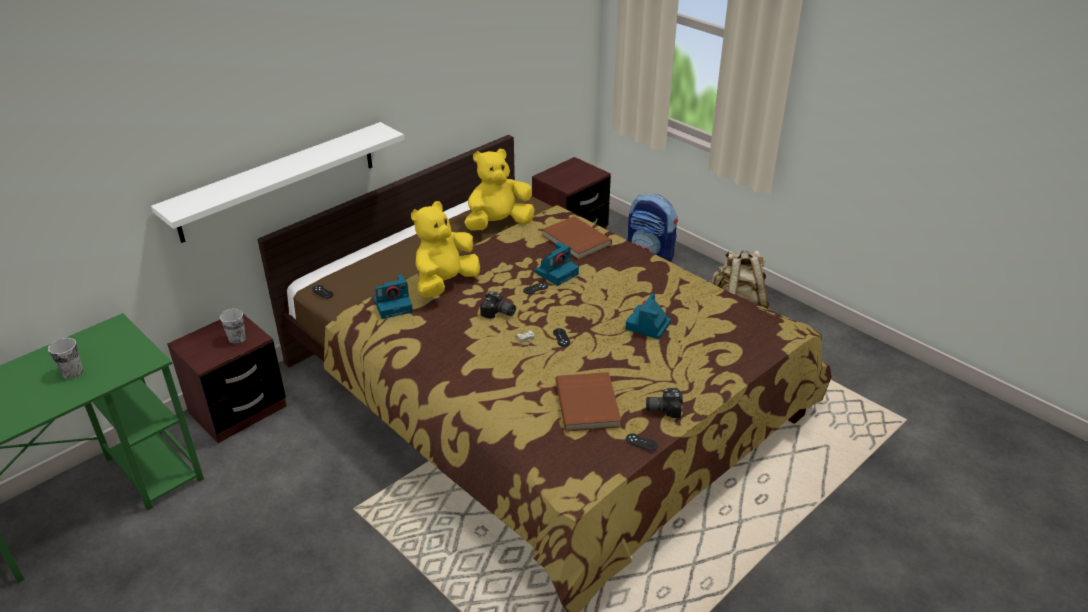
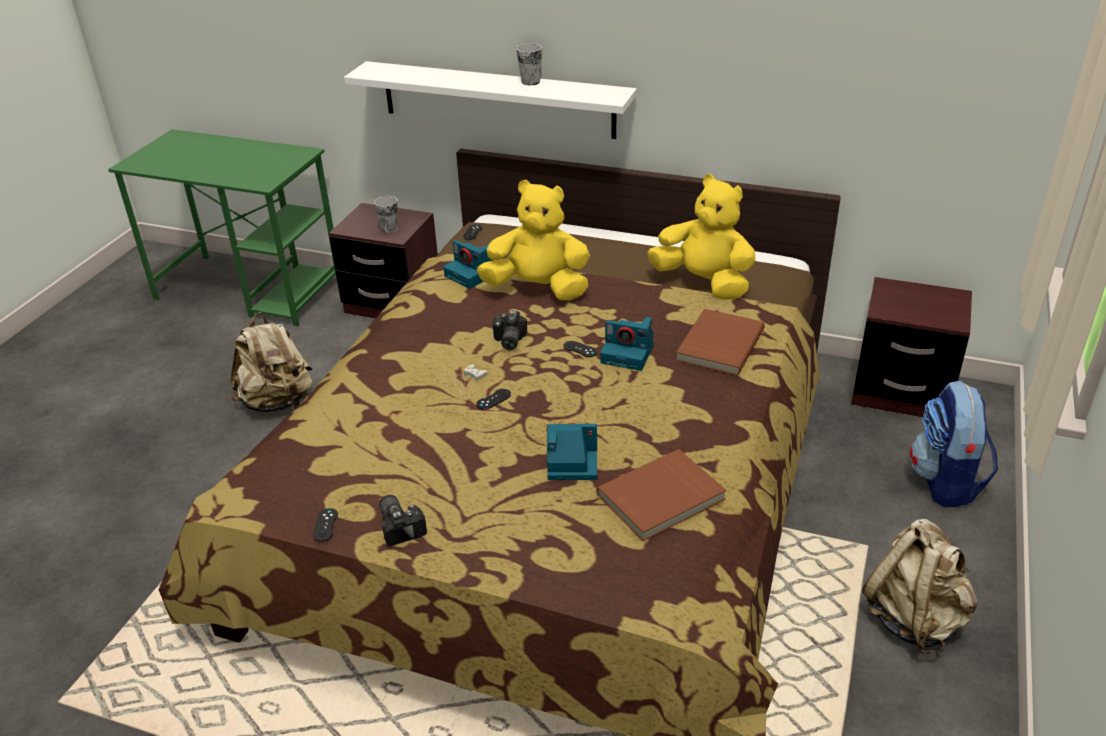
camera: 65 degrees right, 0 degrees up
cup [48,338,83,379] -> cup moved to [516,44,542,85]
brown book [556,372,621,431] -> brown book moved to [597,449,727,541]
none -> beige backpack [230,312,313,413]

